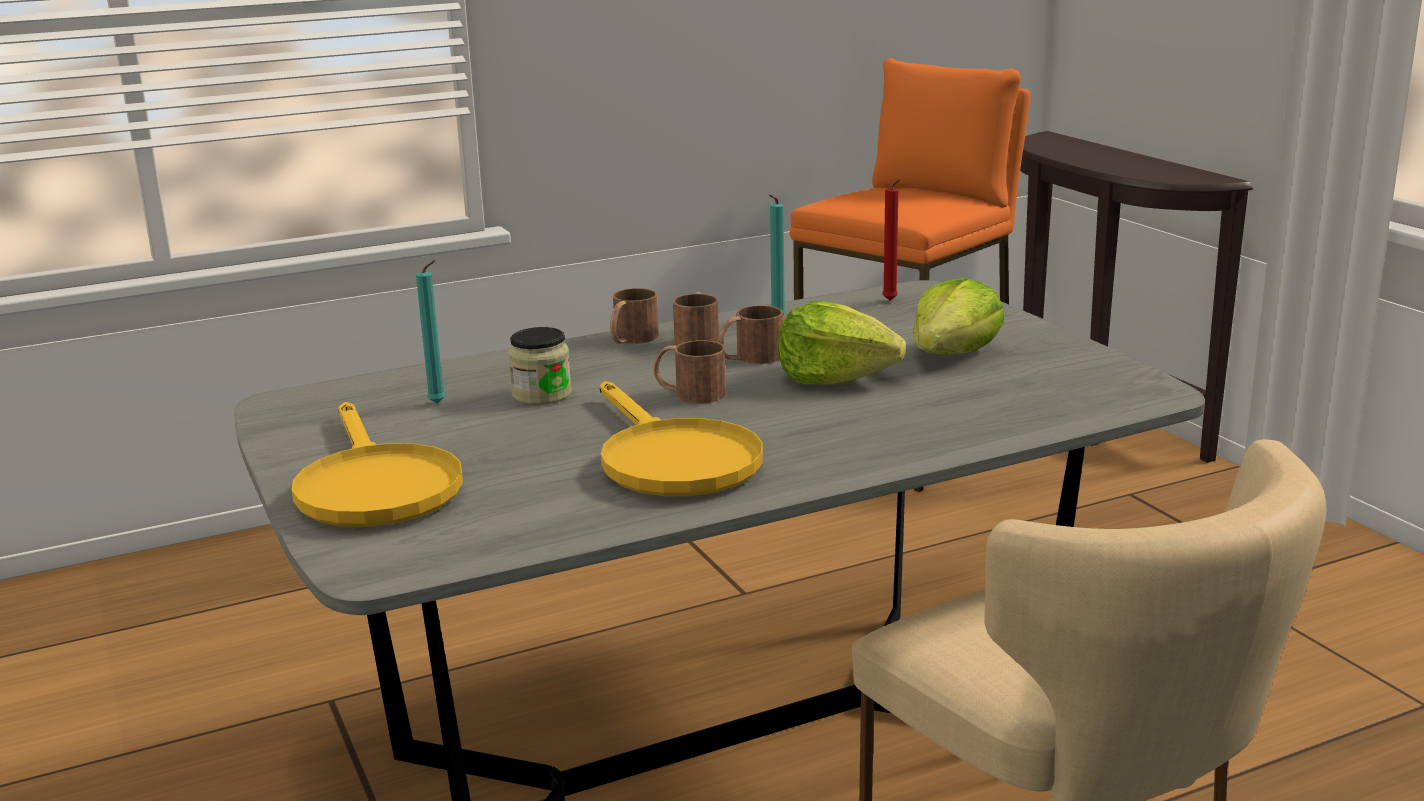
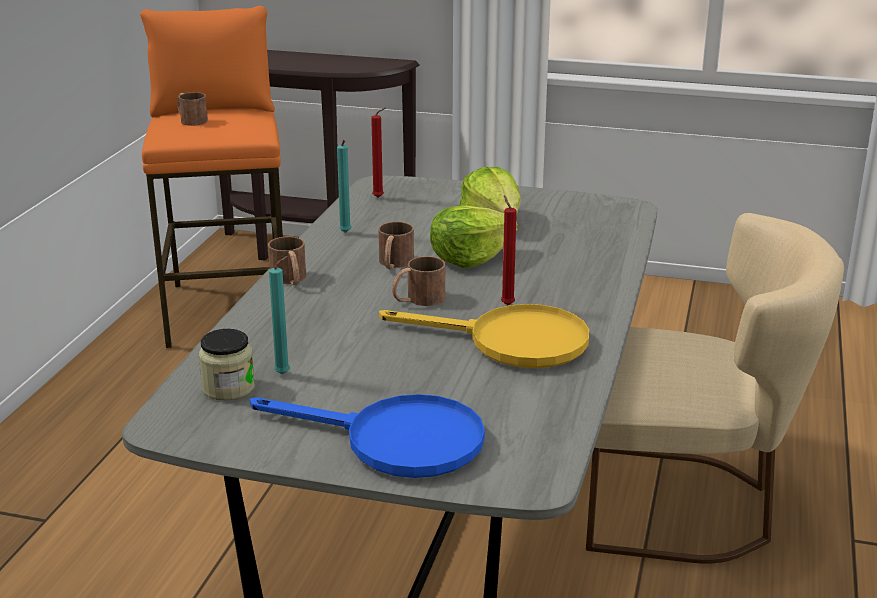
camera: 50 degrees left, 5 degrees up
yellow frying pan [292,402,463,527] -> blue frying pan [250,394,485,478]
jar [508,327,572,405] -> jar moved to [199,329,255,401]
brown mug [673,292,719,346] -> brown mug moved to [177,92,208,126]
none -> red candle [501,195,517,305]

